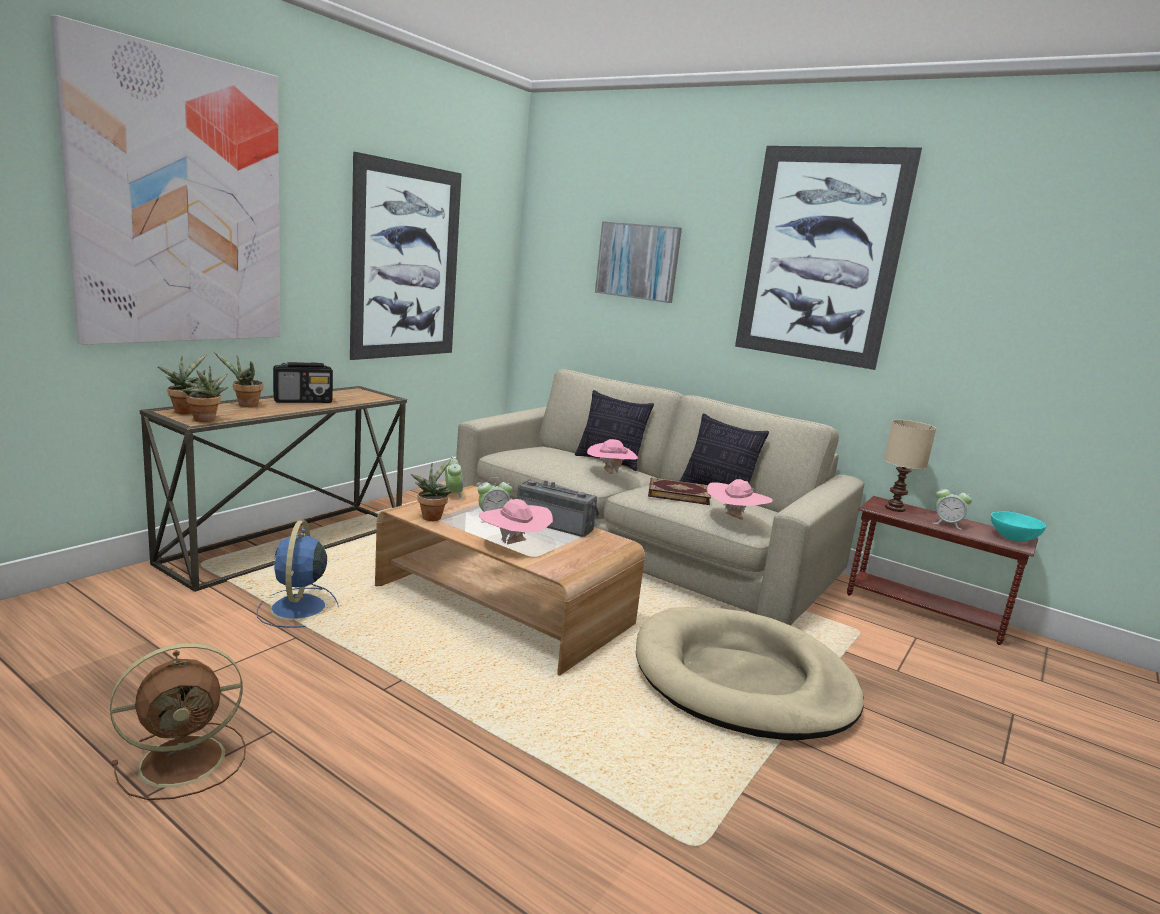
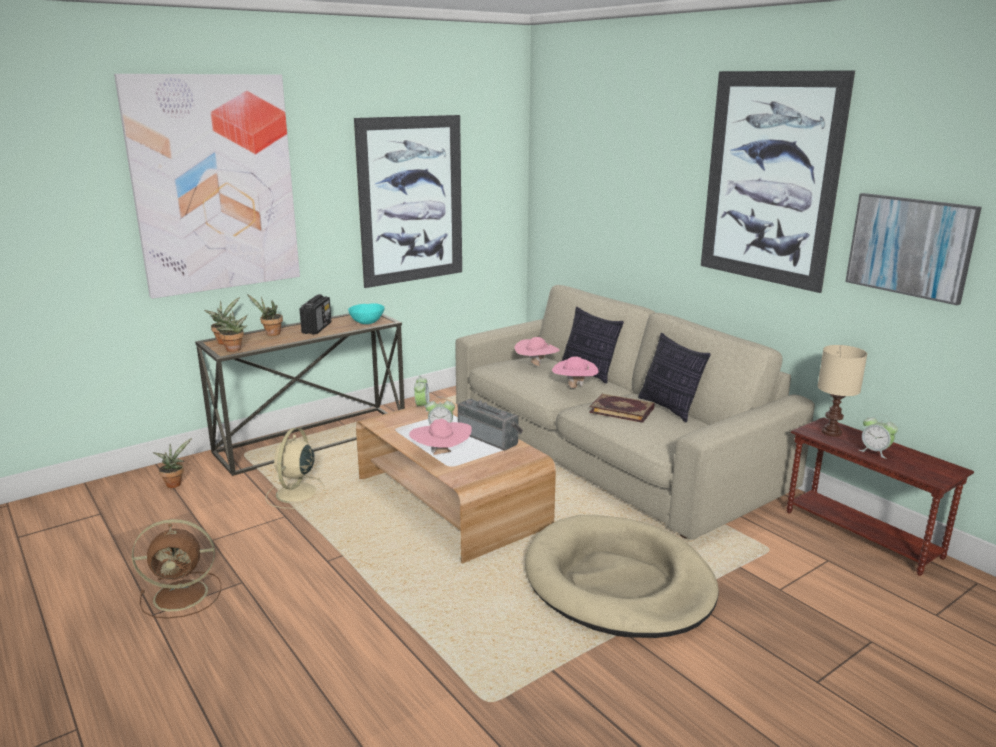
camera: 20 degrees right, 5 degrees up
blue fan [257,520,339,628] -> beige fan [265,428,325,509]
radio [273,362,333,403] -> radio turned 75 degrees counterclockwise [300,294,331,334]
potted plant [410,458,452,521] -> potted plant moved to [153,438,192,488]
picture [595,221,682,303] -> picture moved to [845,193,982,305]
pink hat [707,479,773,520] -> pink hat moved to [514,337,560,366]
turquoise bowl [991,511,1046,542] -> turquoise bowl moved to [348,303,385,324]

